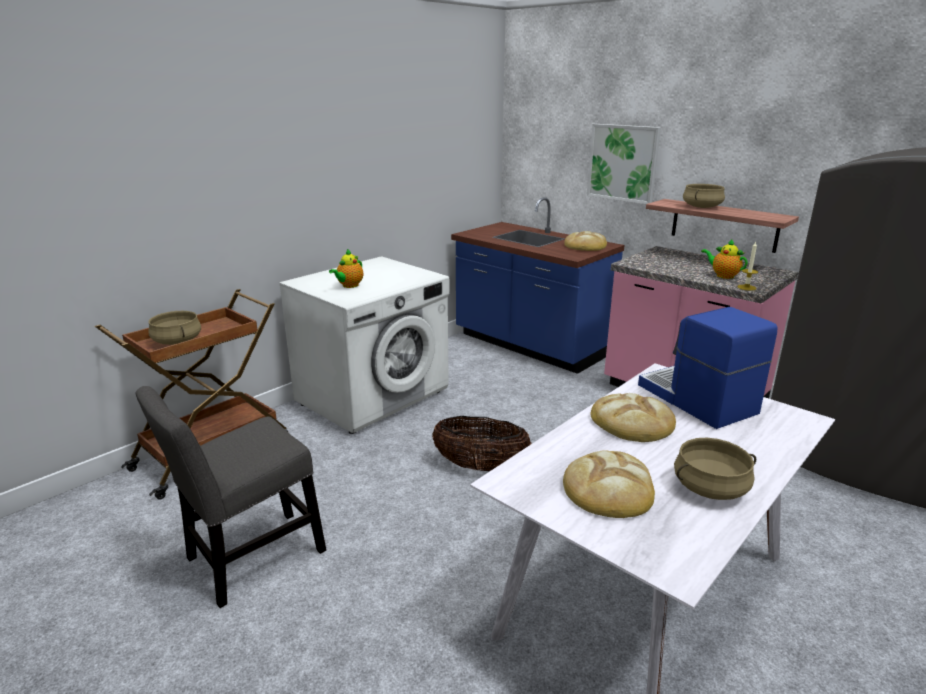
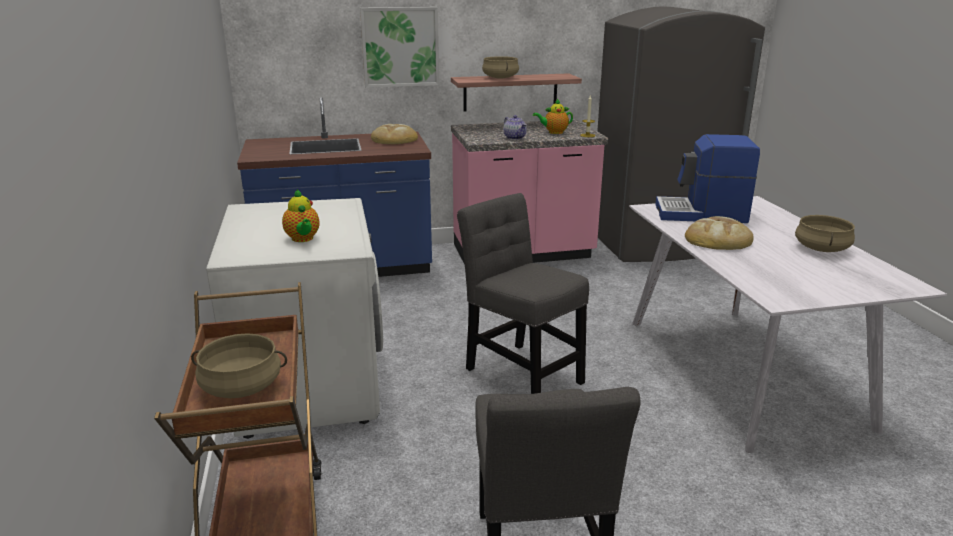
camera: 55 degrees left, 0 degrees up
basket [432,416,531,471] -> grey chair [457,193,589,394]
bread [563,450,655,518] -> none
none -> teapot [503,115,527,140]

